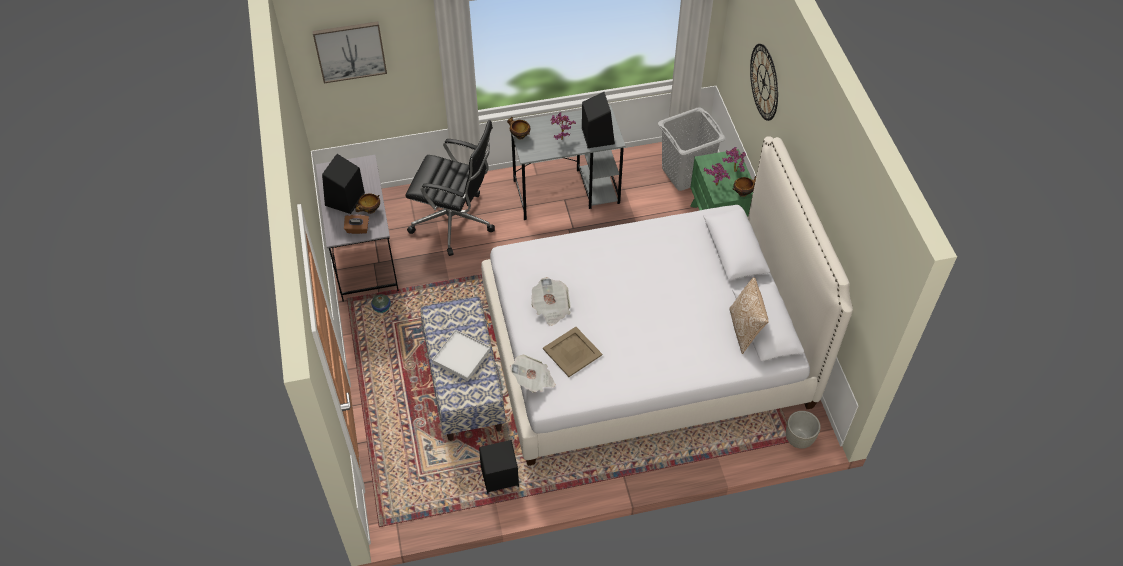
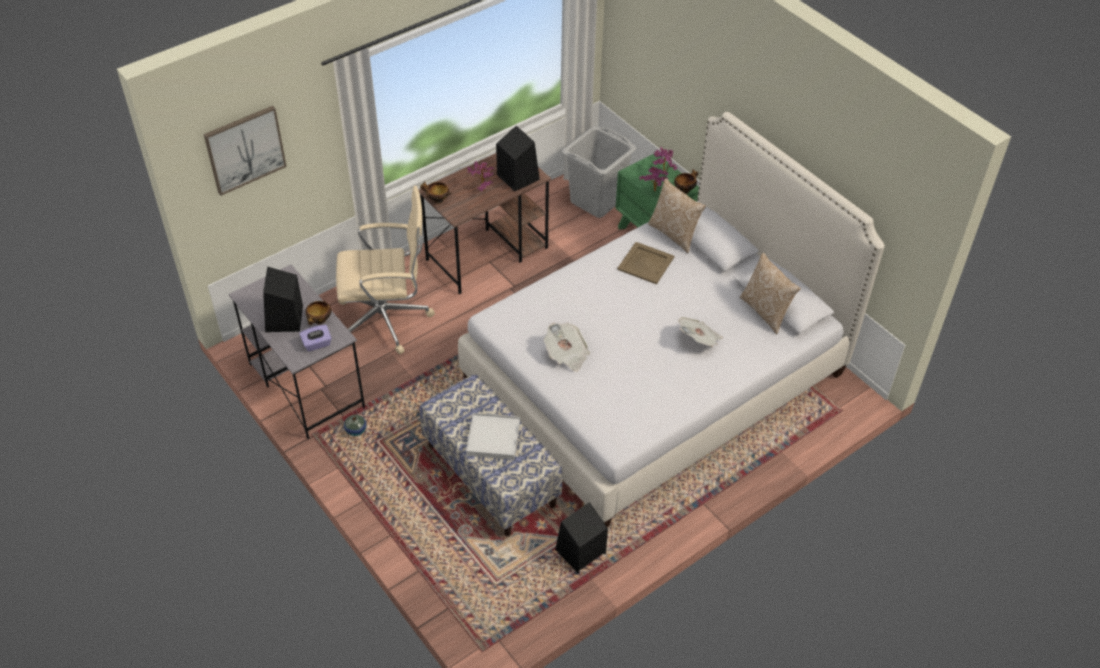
camera: 25 degrees left, 5 degrees down
brown tissue box [344,215,369,234] -> purple tissue box [300,325,332,351]
black office chair [405,120,495,256] -> beige office chair [336,186,435,354]
newspaper [510,355,556,393] -> newspaper moved to [678,317,723,347]
grey desk [511,105,626,220] -> brown desk [419,153,551,294]
beige tray [543,327,602,377] -> beige tray moved to [617,242,675,284]
wall clock [750,44,778,121] -> none
grey planter [786,411,821,449] -> none
none -> pillow [648,178,706,253]

